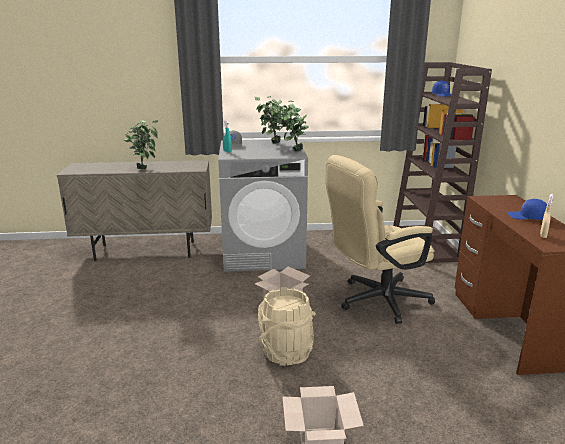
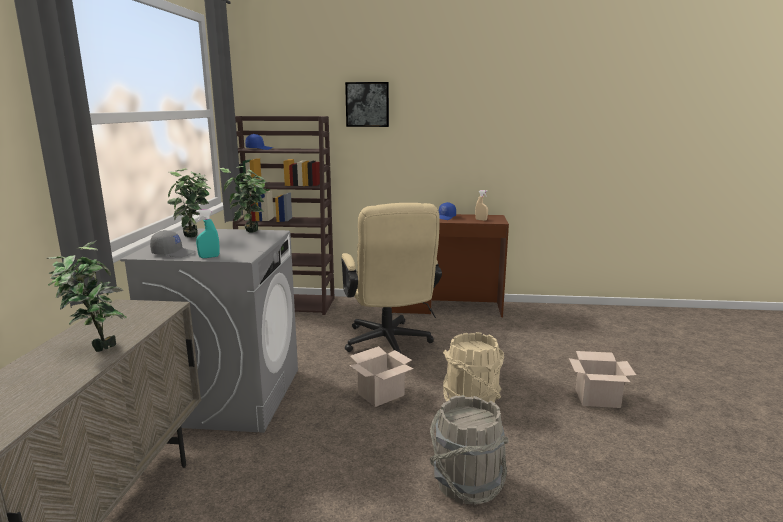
camera: 80 degrees left, 5 degrees down
none -> picture [345,82,389,127]
none -> grey bucket [430,395,509,505]

